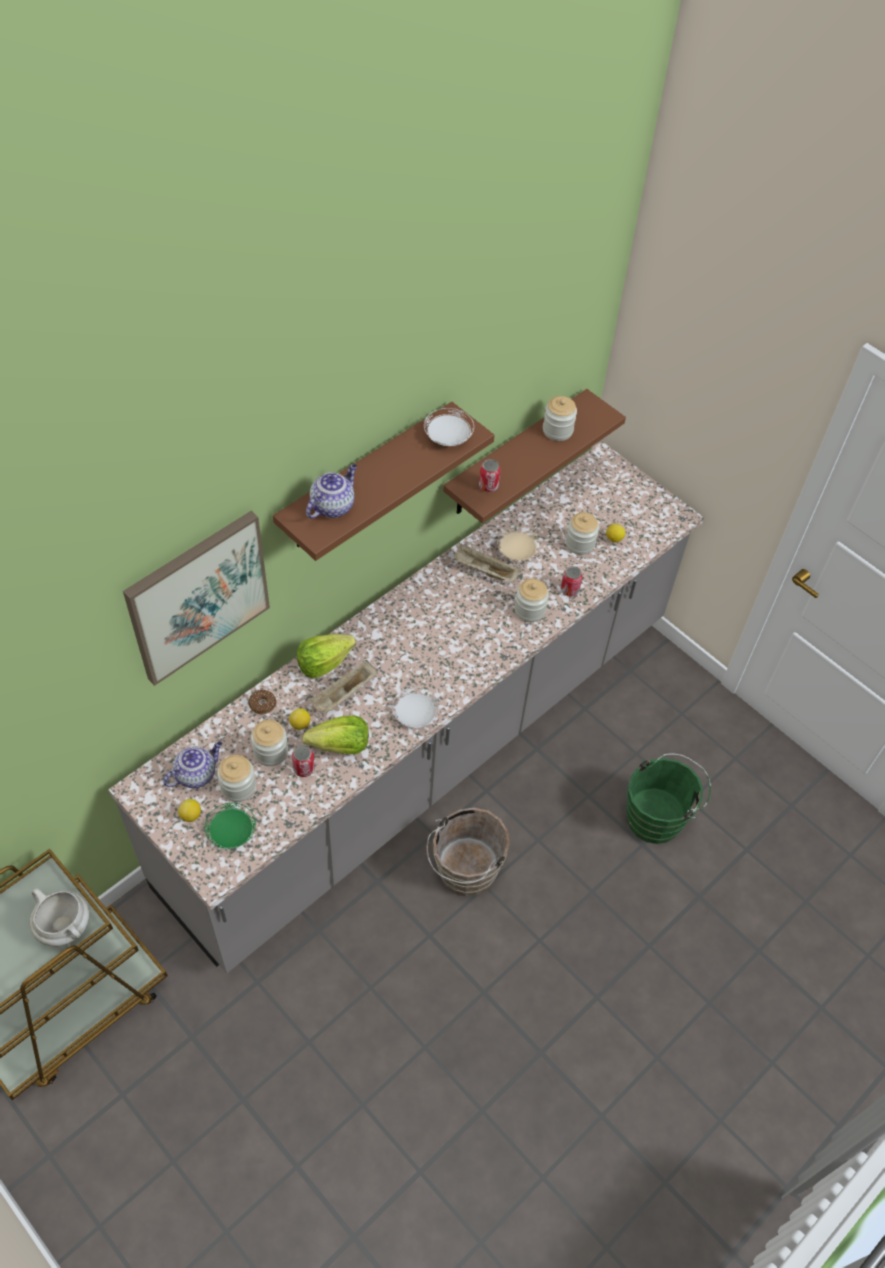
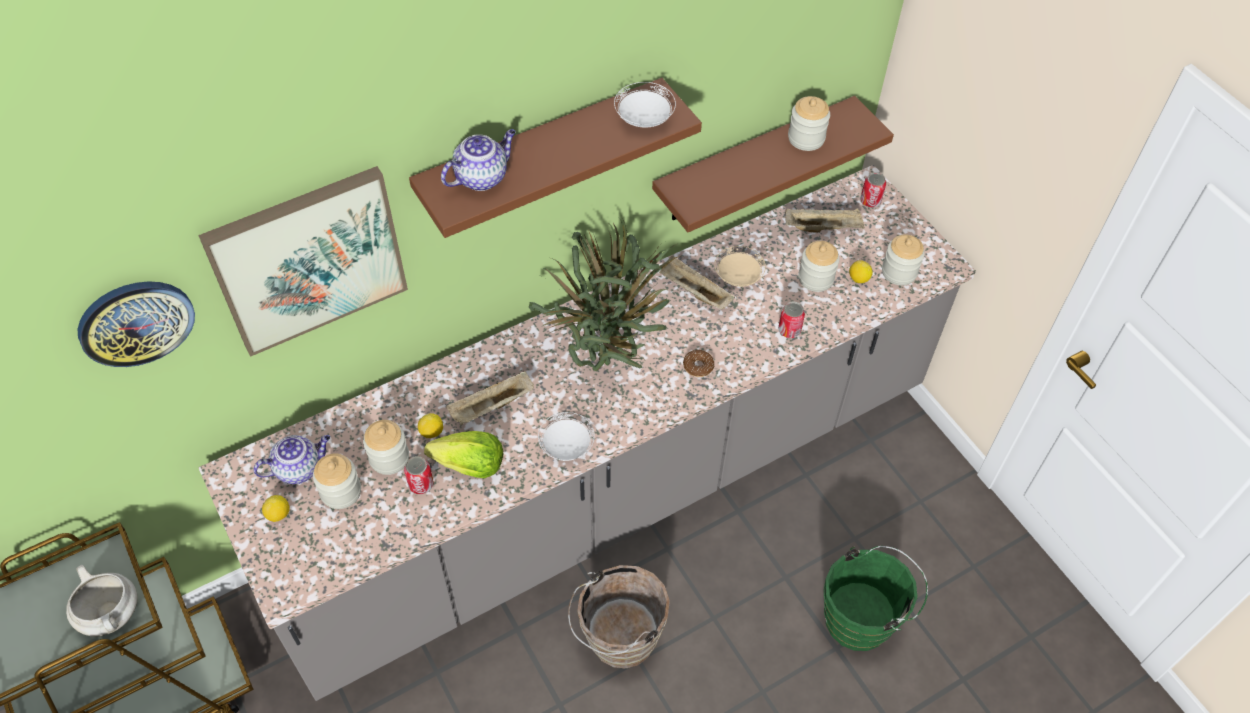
camera: 15 degrees right, 0 degrees up
green plate [205,803,256,849] -> none
donut [248,690,276,714] -> donut moved to [683,350,714,377]
lettuce [297,634,356,679] -> none
can [479,459,501,492] -> can moved to [860,172,886,208]
jar [514,578,549,622] -> jar moved to [882,234,925,285]
none -> wall clock [78,281,195,367]
none -> potted plant [529,218,681,371]
none -> beige tray [785,208,865,233]

